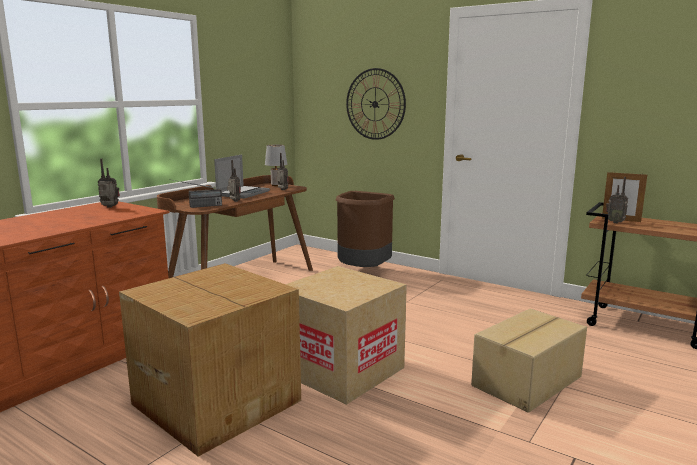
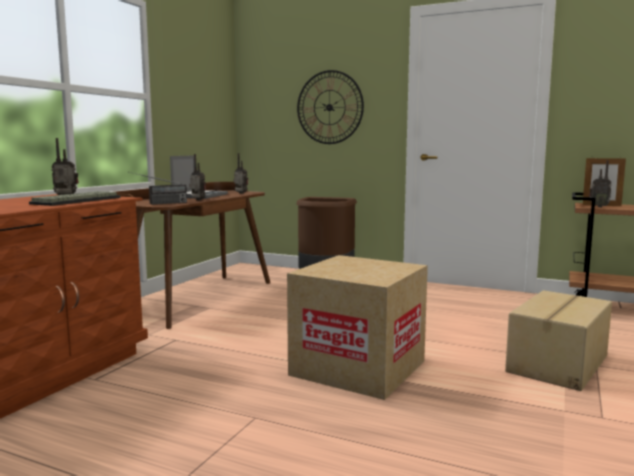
camera: 10 degrees left, 5 degrees down
cardboard box [119,263,301,457] -> none
grey table lamp [265,145,287,186] -> none
none -> keyboard [29,191,120,206]

